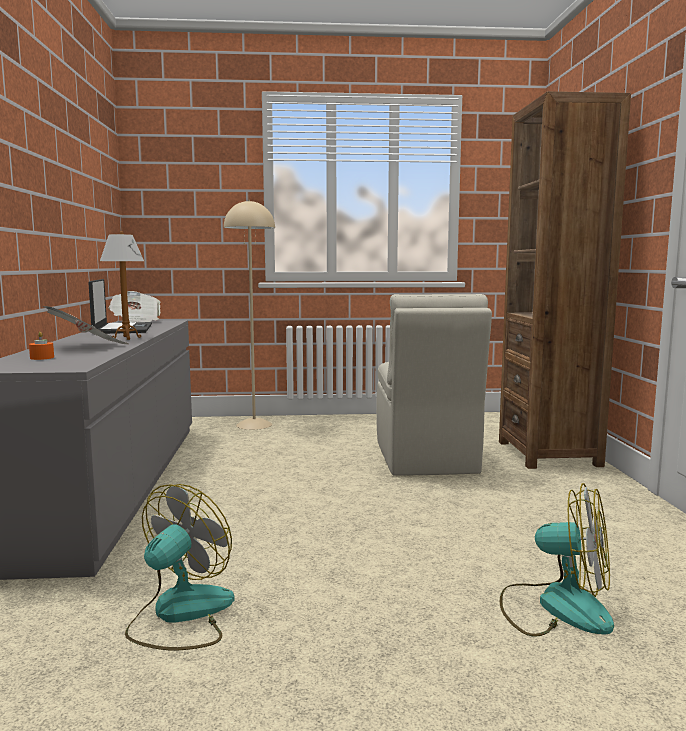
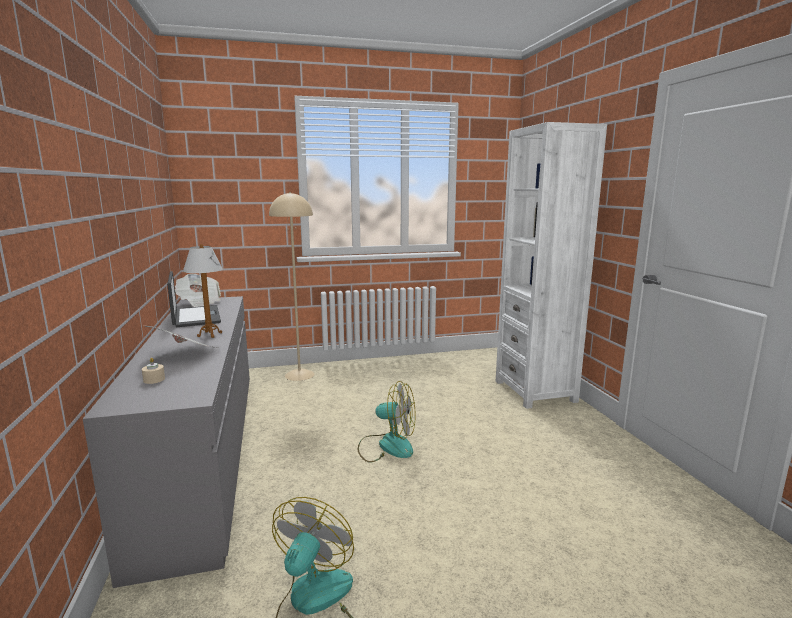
camera: 10 degrees left, 5 degrees up
orange candle [29,332,54,360] -> beige candle [142,358,165,384]
beige chair [376,294,492,476] -> none
brown bookcase [499,91,631,469] -> white bookcase [496,122,607,409]
fan [500,483,614,637] -> fan moved to [358,381,416,463]

